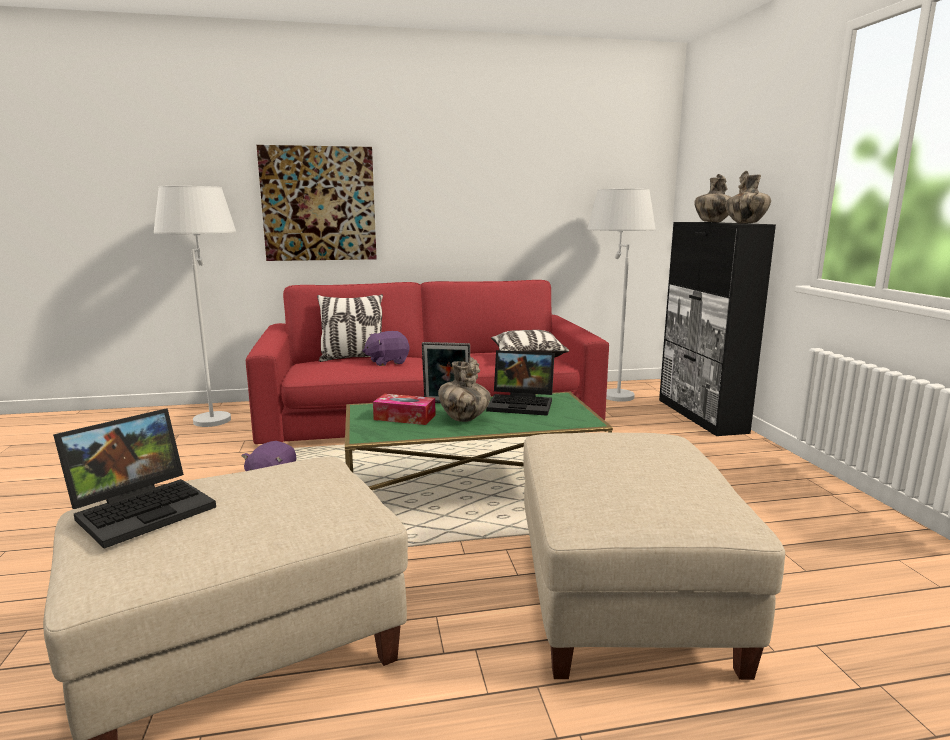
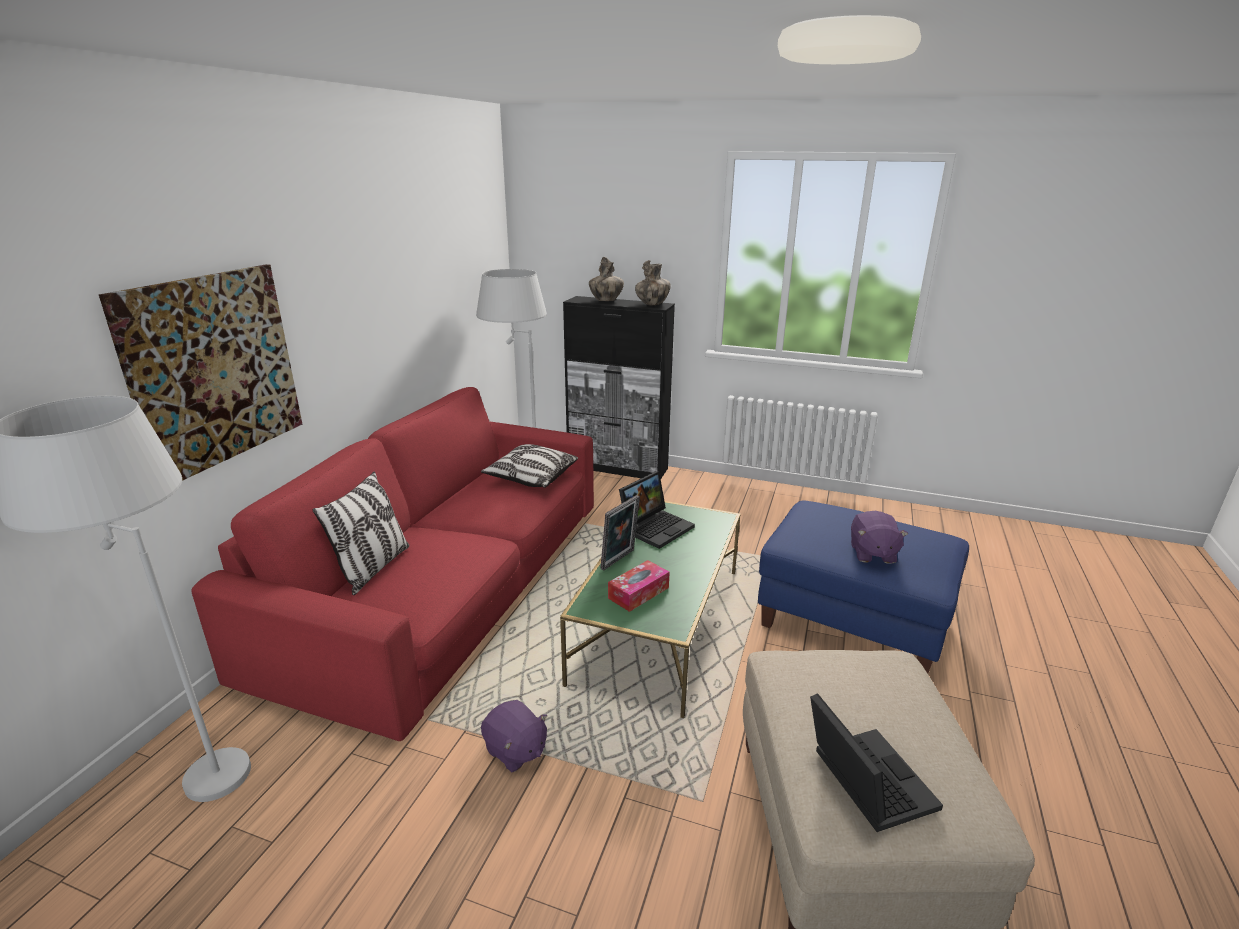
camera: 60 degrees left, 10 degrees up
purple plush toy [363,331,409,366] -> purple plush toy moved to [851,511,908,564]
vase [438,357,491,422] -> none
beige ottoman [524,433,785,680] -> blue ottoman [758,501,969,674]

